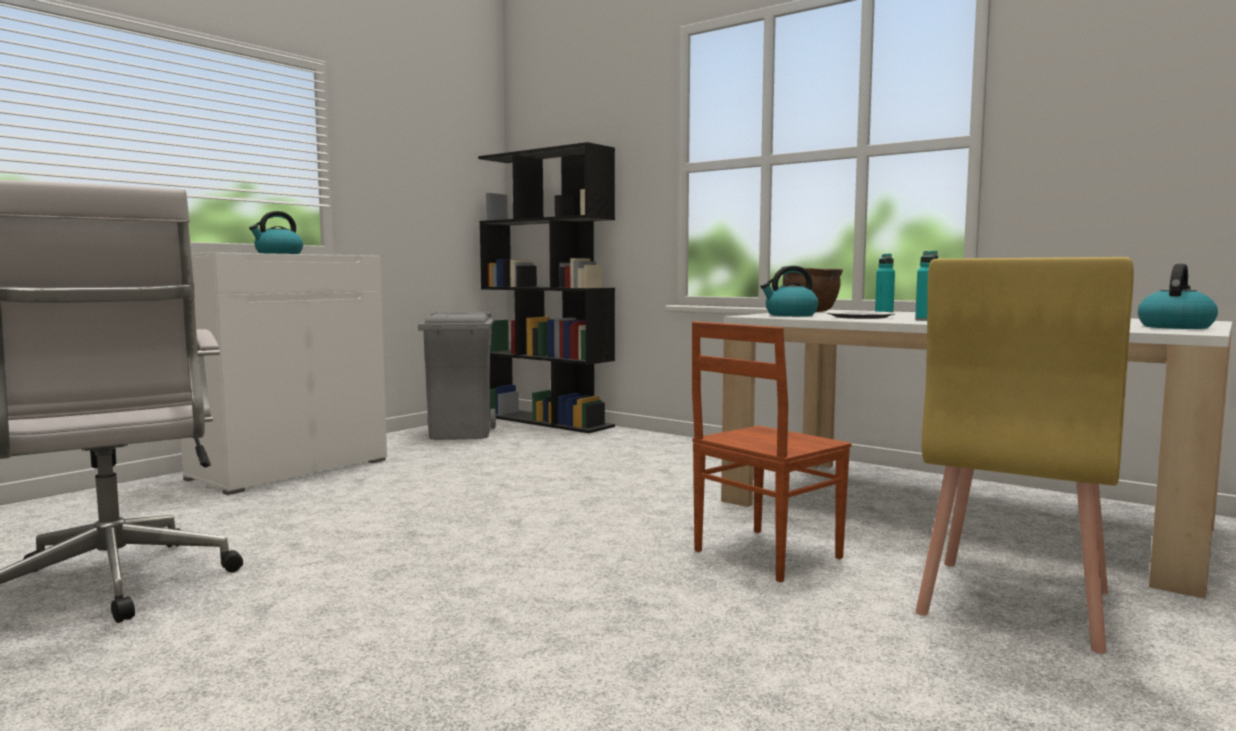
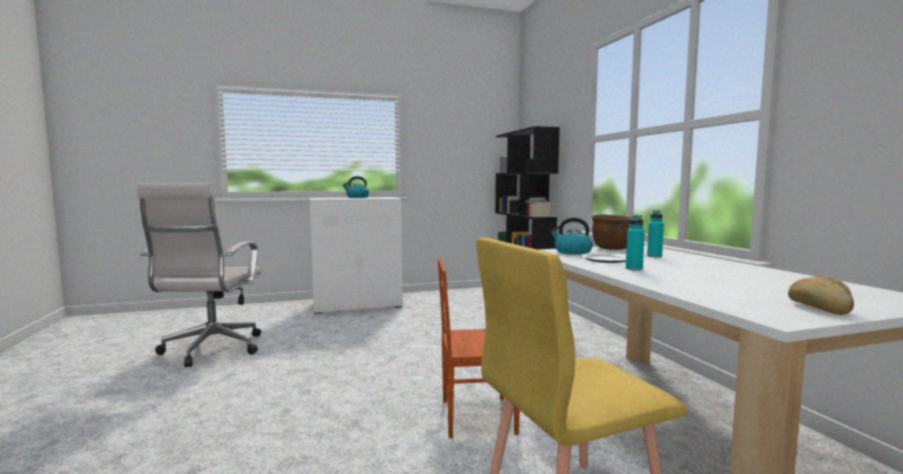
camera: 35 degrees right, 0 degrees up
grey trash can [418,311,496,440] -> none
kettle [1138,264,1218,329] -> bread [788,276,854,315]

